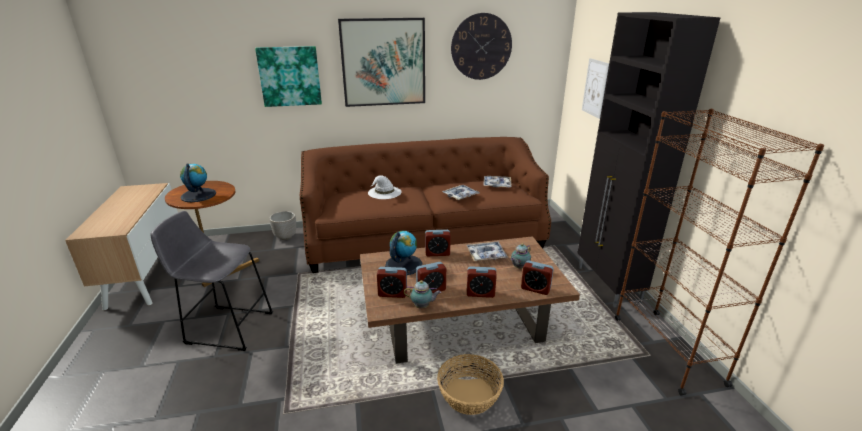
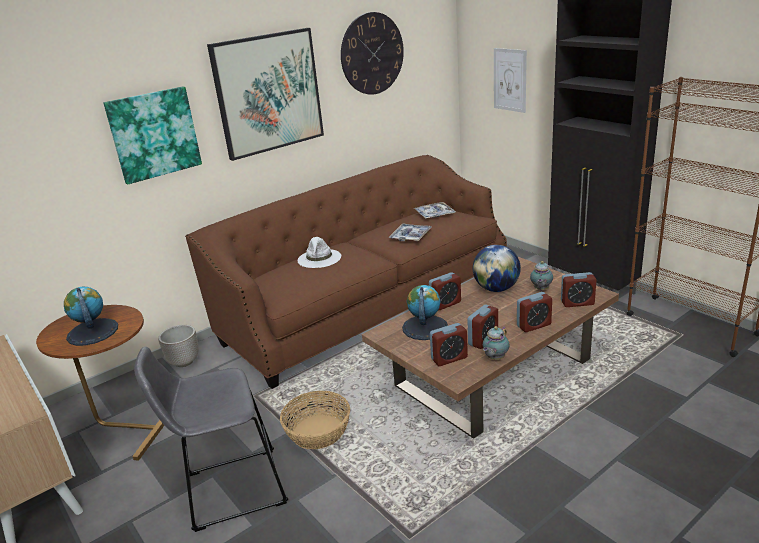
camera: 25 degrees left, 0 degrees up
teapot [404,280,441,309] -> teapot turned 150 degrees clockwise [483,326,510,360]
basket [437,354,504,415] -> basket moved to [280,391,350,449]
tray [467,242,508,261] -> globe [473,245,521,292]

